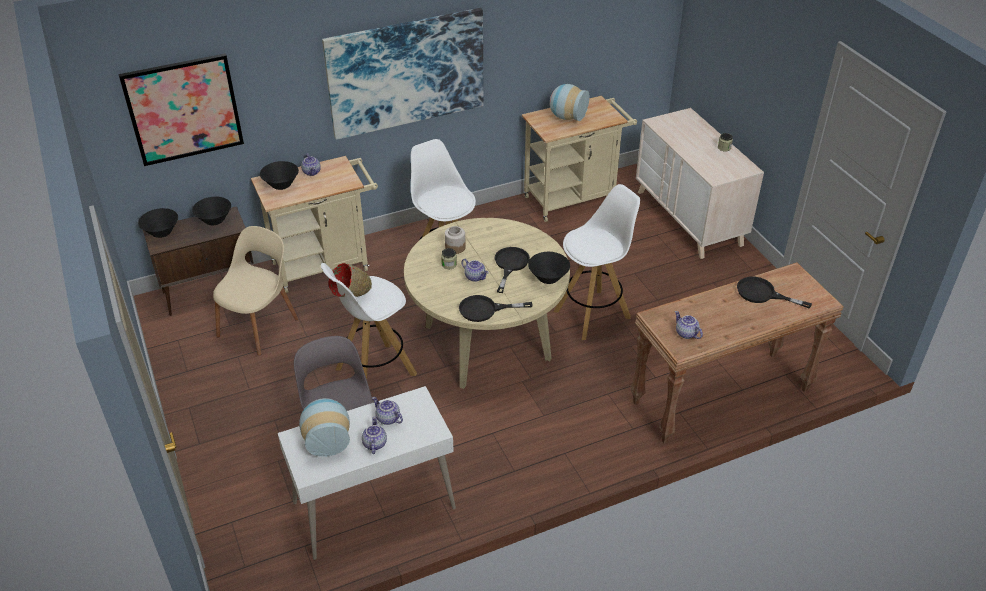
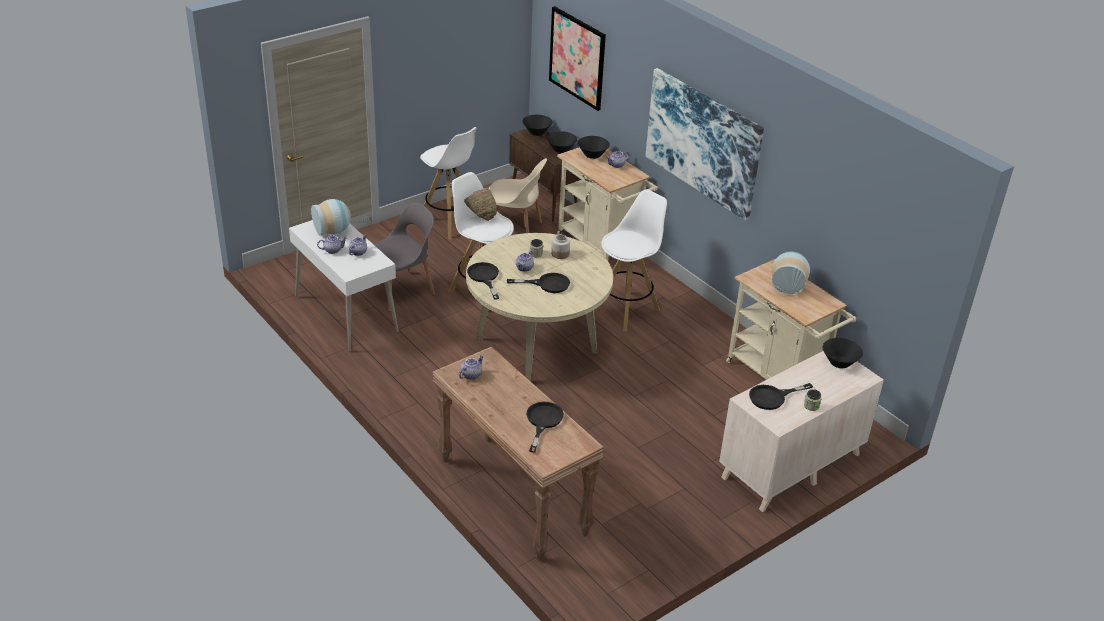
camera: 75 degrees right, 5 degrees down
black bowl [528,252,570,284] -> black bowl moved to [823,338,863,368]
white stool [554,184,640,340] -> white stool moved to [420,127,477,239]
none -> black frying pan [749,383,813,410]

